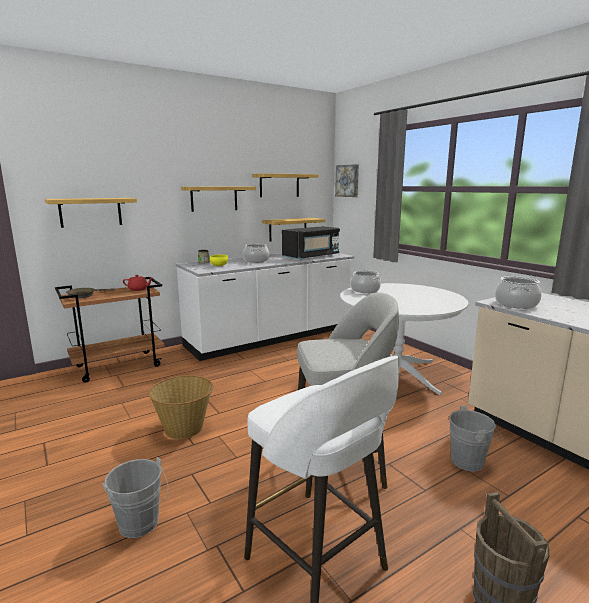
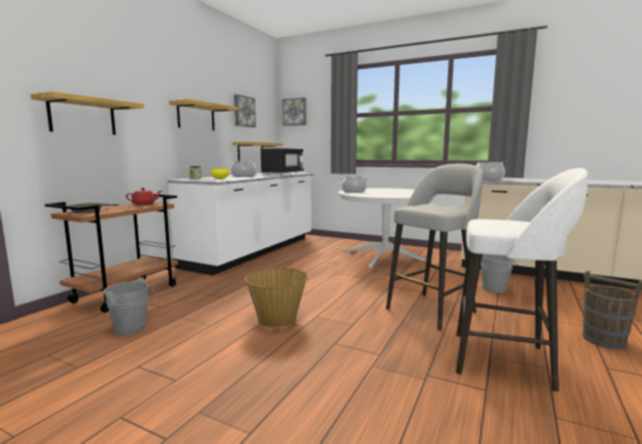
camera: 30 degrees left, 5 degrees down
grey bucket [103,457,168,538] -> grey bucket moved to [104,277,157,335]
shelf [252,173,318,197] -> picture [234,94,256,128]

